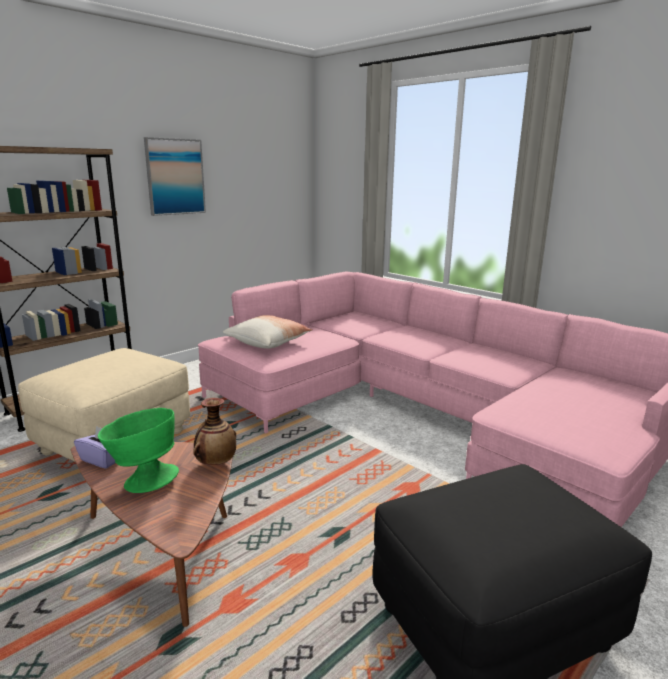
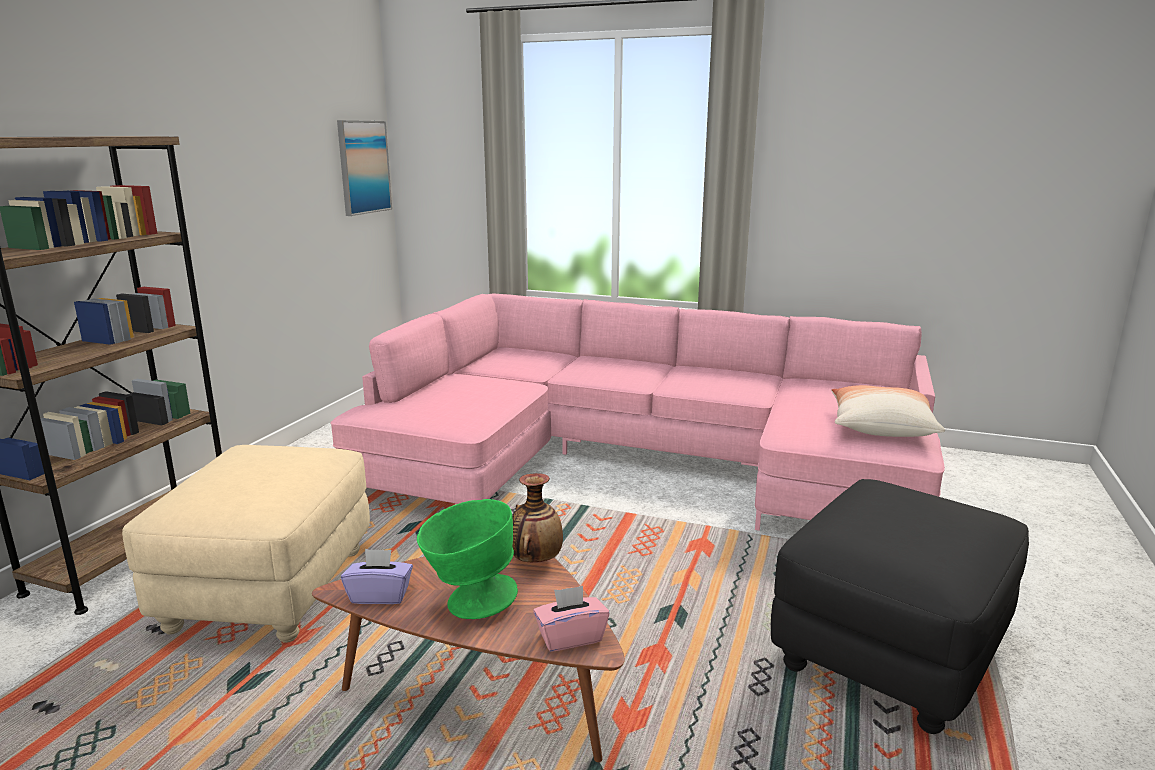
camera: 25 degrees left, 0 degrees up
picture [144,137,206,216] -> picture moved to [337,120,392,216]
pillow [223,315,313,349] -> pillow moved to [831,385,945,437]
none -> pink tissue box [533,586,610,652]

